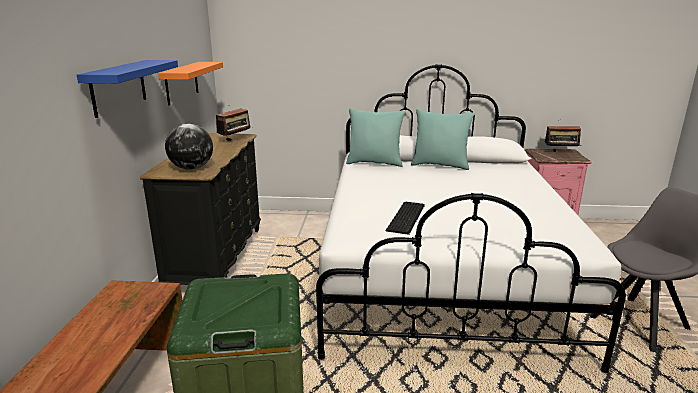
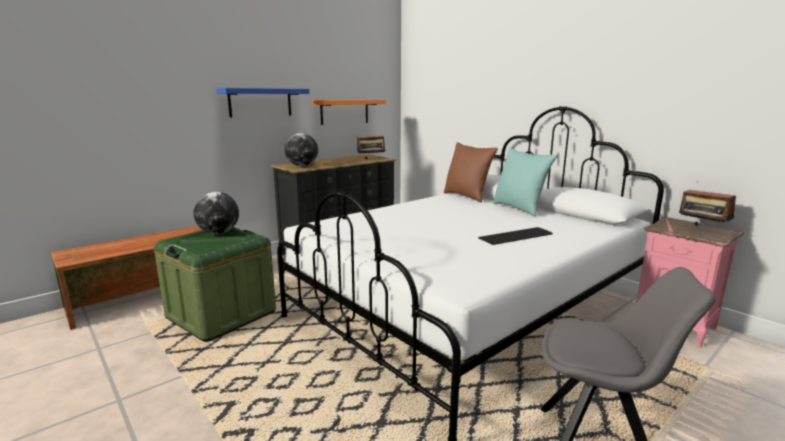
camera: 45 degrees right, 5 degrees down
turquoise pillow [346,108,405,167] -> brown pillow [444,142,498,203]
keyboard [386,202,425,235] -> keyboard moved to [478,227,553,245]
none -> globe [193,192,239,234]

